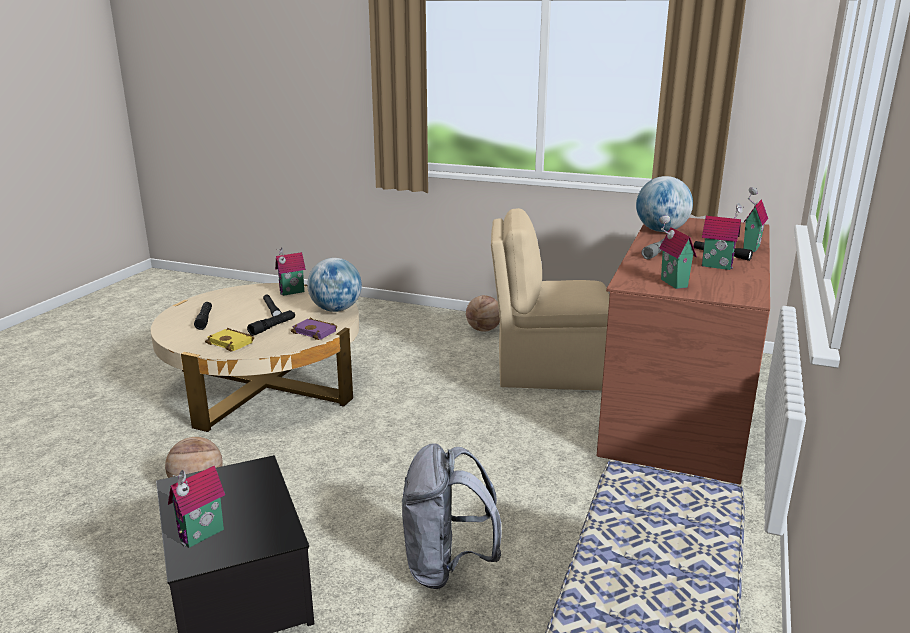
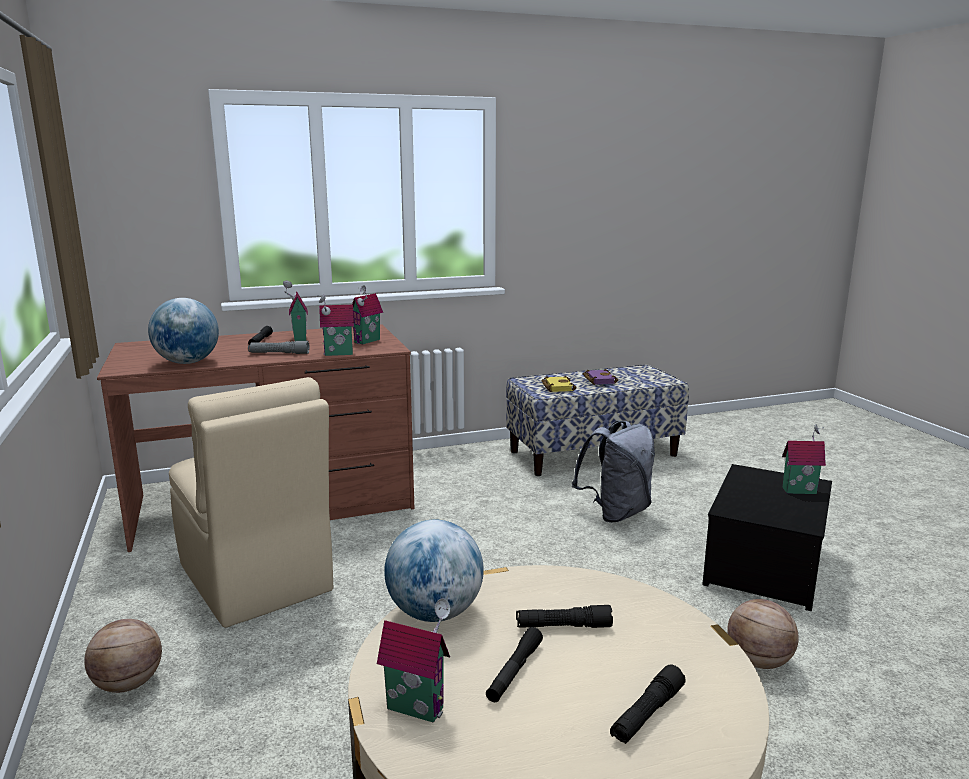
camera: 130 degrees left, 5 degrees down
yellow book [205,328,254,352] -> yellow book moved to [541,376,577,392]
purple book [291,318,337,340] -> purple book moved to [583,369,618,385]
toy house [743,187,768,252] -> toy house moved to [318,294,354,356]

